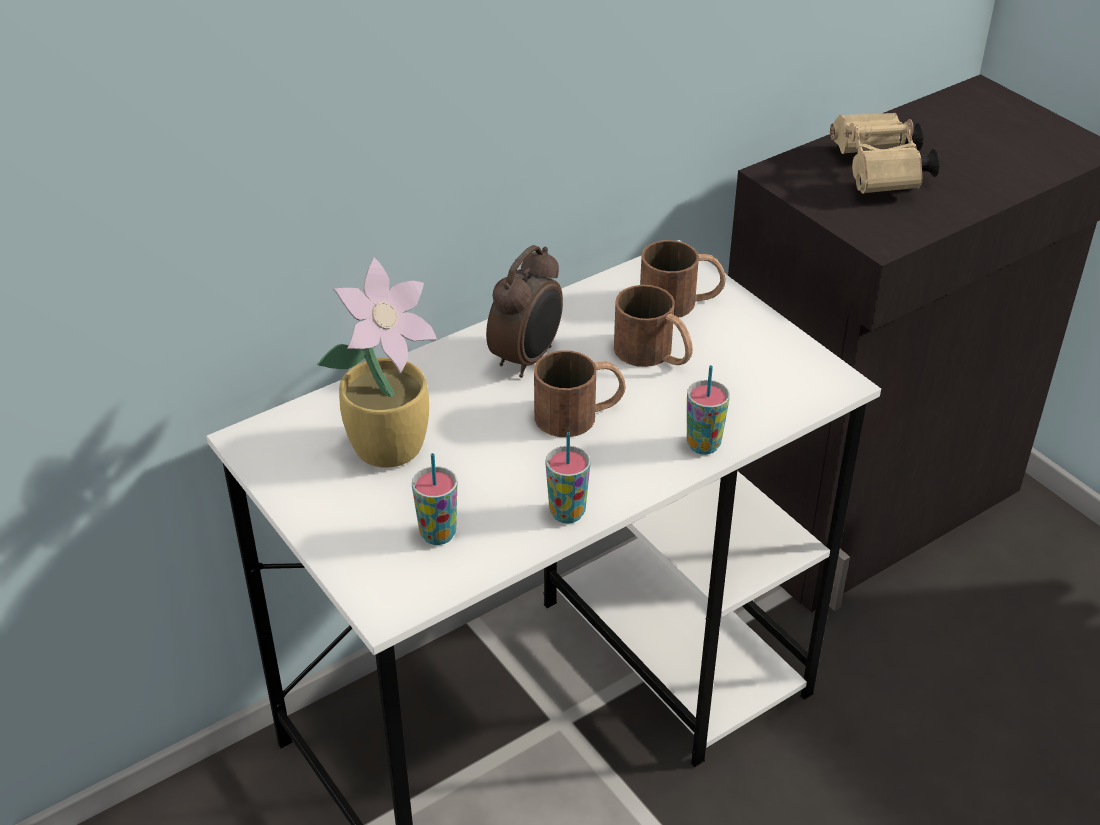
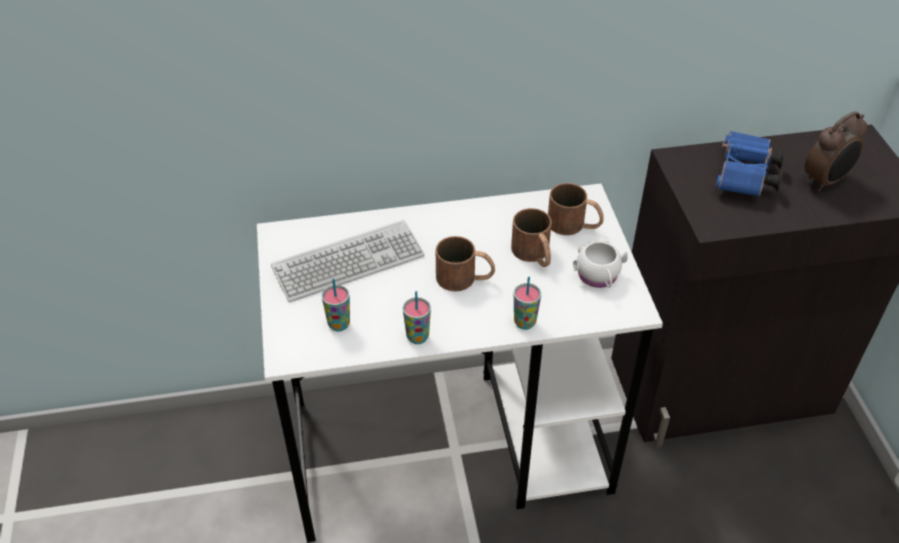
camera: 25 degrees right, 5 degrees up
potted plant [317,257,437,467] -> keyboard [271,220,425,302]
alarm clock [486,245,563,378] -> alarm clock moved to [805,111,868,192]
beige binoculars [830,113,940,194] -> blue binoculars [716,131,785,197]
none -> white mug [573,240,628,288]

